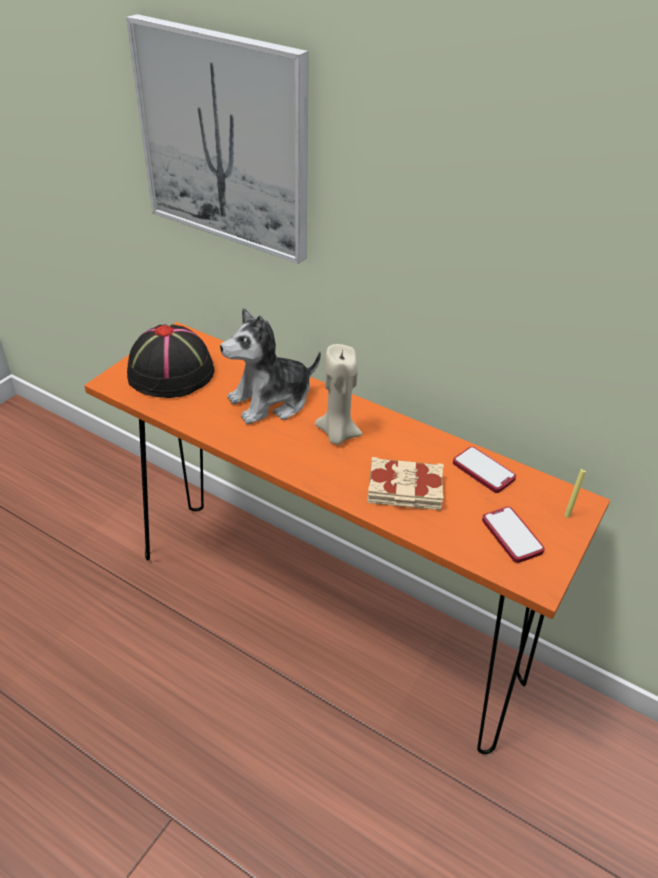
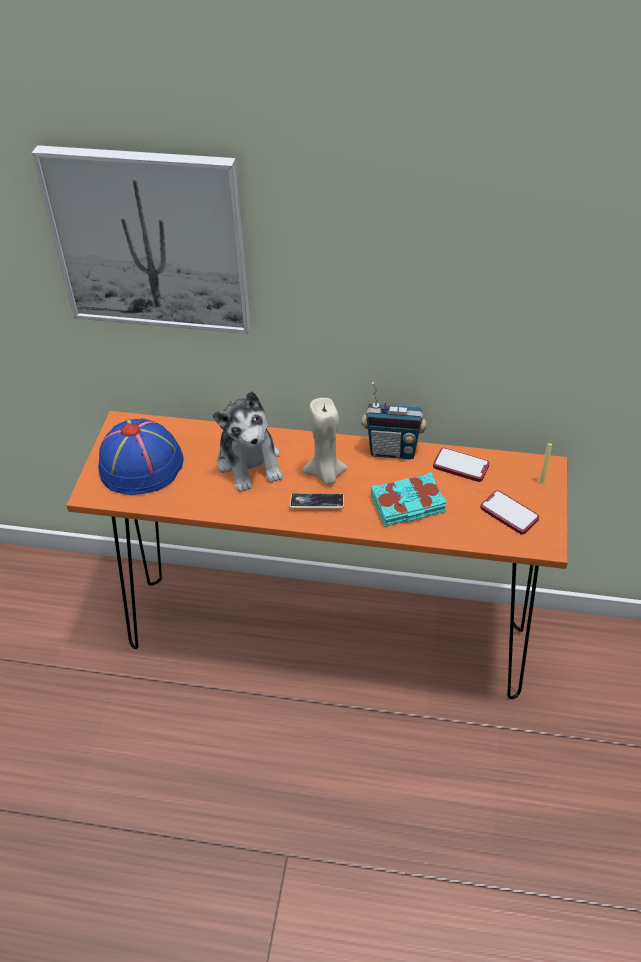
camera: 20 degrees left, 5 degrees up
black hat [127,324,214,398] -> blue hat [98,419,184,495]
plush toy [220,308,321,425] -> plush toy turned 60 degrees counterclockwise [213,391,283,492]
beige book [367,457,444,510] -> turquoise book [371,472,447,527]
none -> phone [290,493,344,508]
none -> radio [362,382,427,459]

